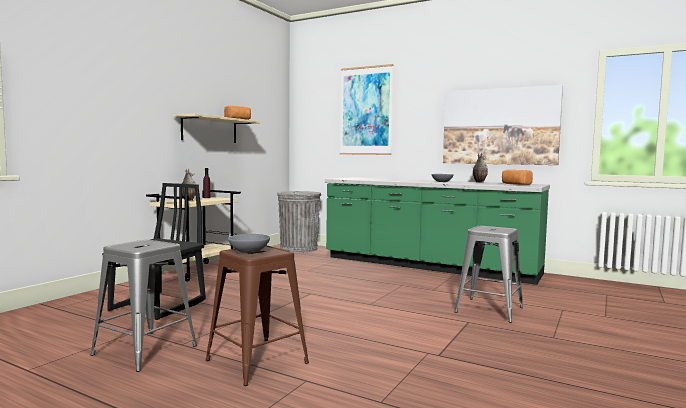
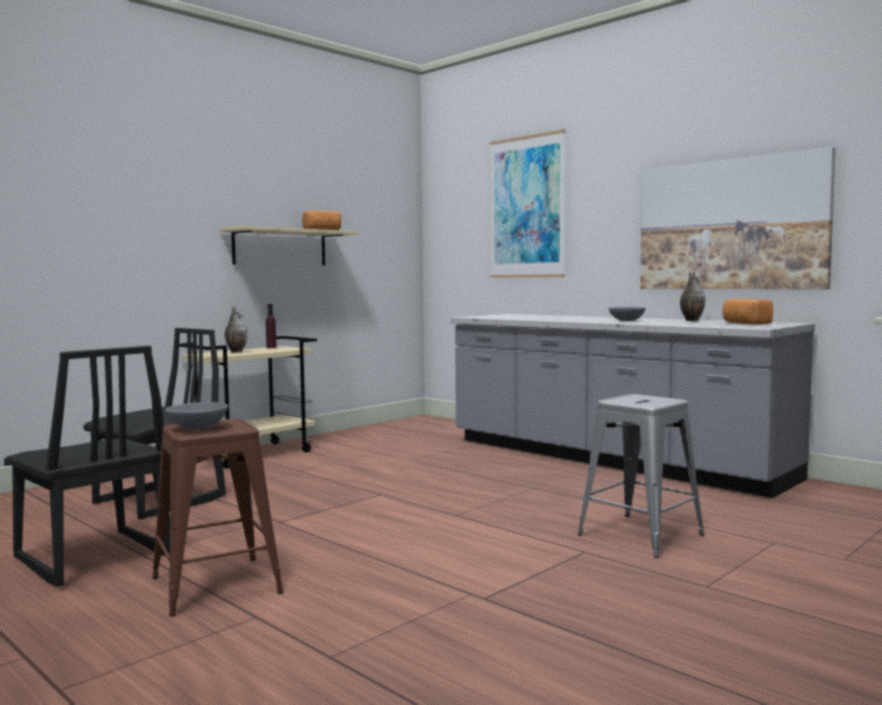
camera: 15 degrees right, 0 degrees up
grey stool [90,240,197,372] -> black chair [4,346,170,587]
grey trash can [277,191,321,253] -> none
green counter [325,177,550,285] -> grey counter [450,314,815,498]

